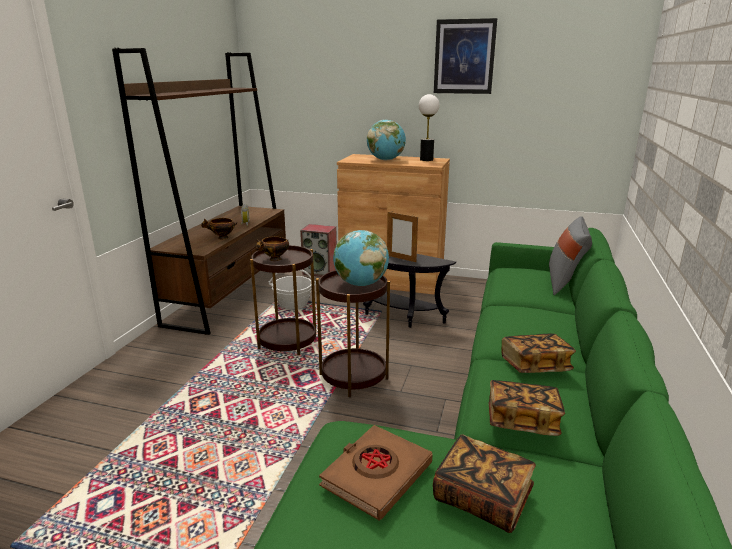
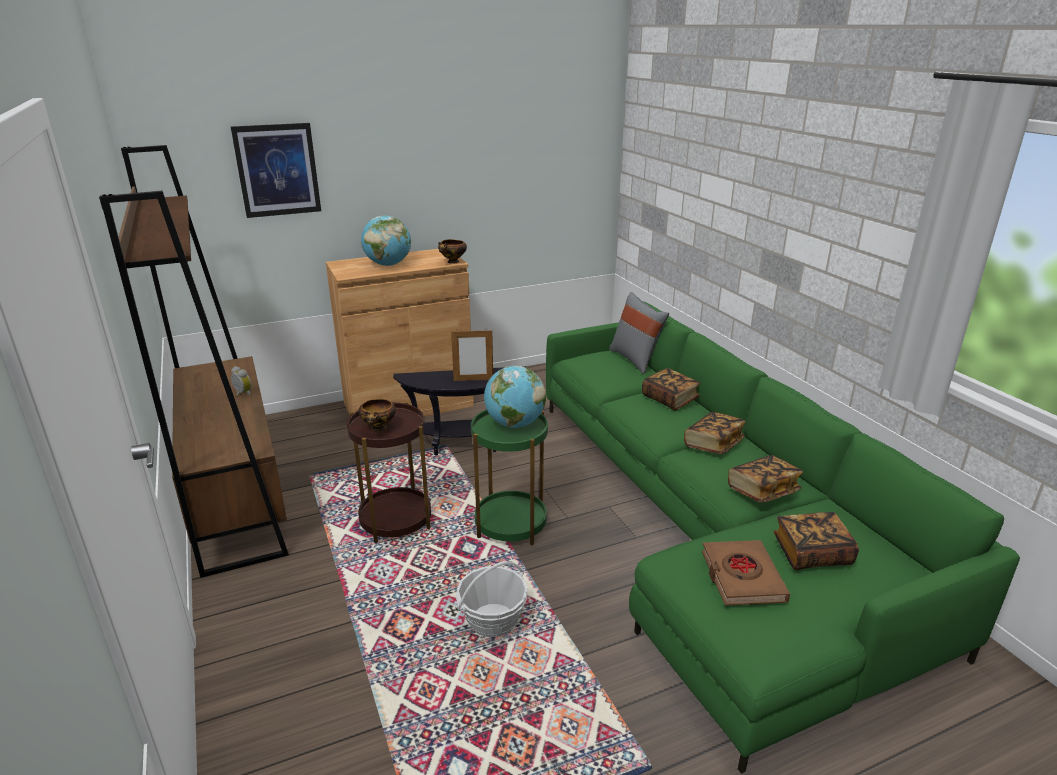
camera: 40 degrees left, 5 degrees up
bowl [201,218,237,239] -> bowl moved to [438,239,467,264]
basket [269,270,316,310] -> basket moved to [456,561,528,637]
speaker [300,224,337,277] -> none
brown side table [316,270,390,397] -> green side table [471,409,548,545]
table lamp [419,94,439,161] -> none
picture [434,18,497,94] -> picture moved to [231,123,321,218]
none -> book [642,368,700,410]

